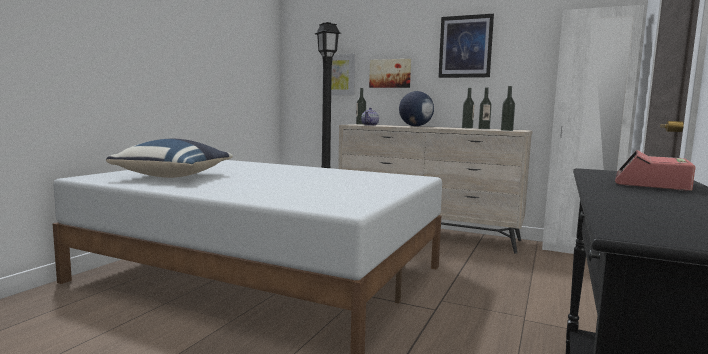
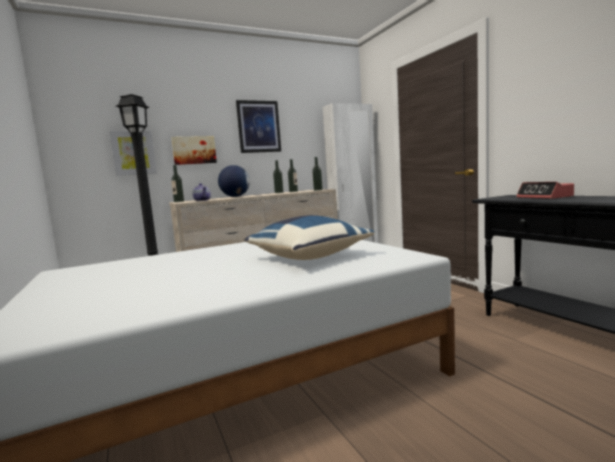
camera: 50 degrees left, 0 degrees up
blue pillow [106,139,233,178] -> blue pillow moved to [245,215,374,260]

